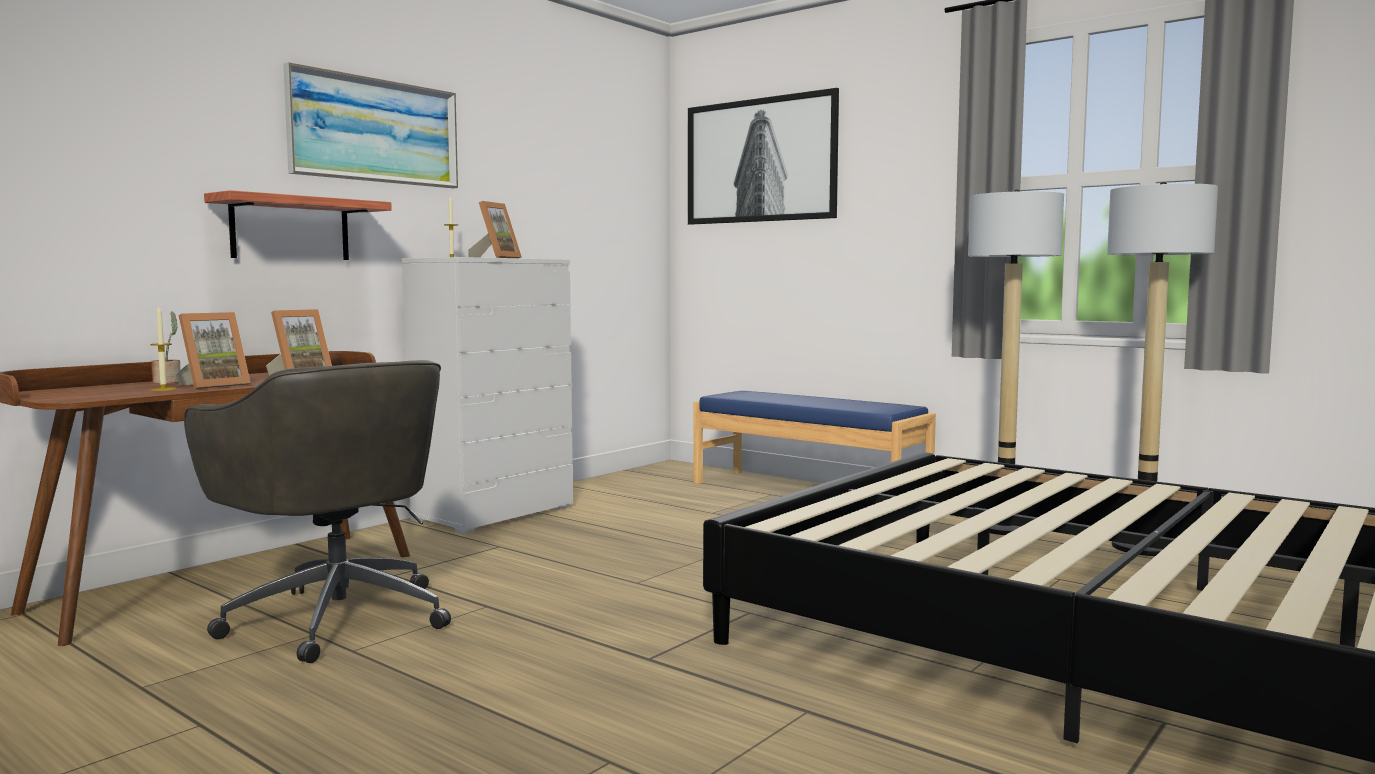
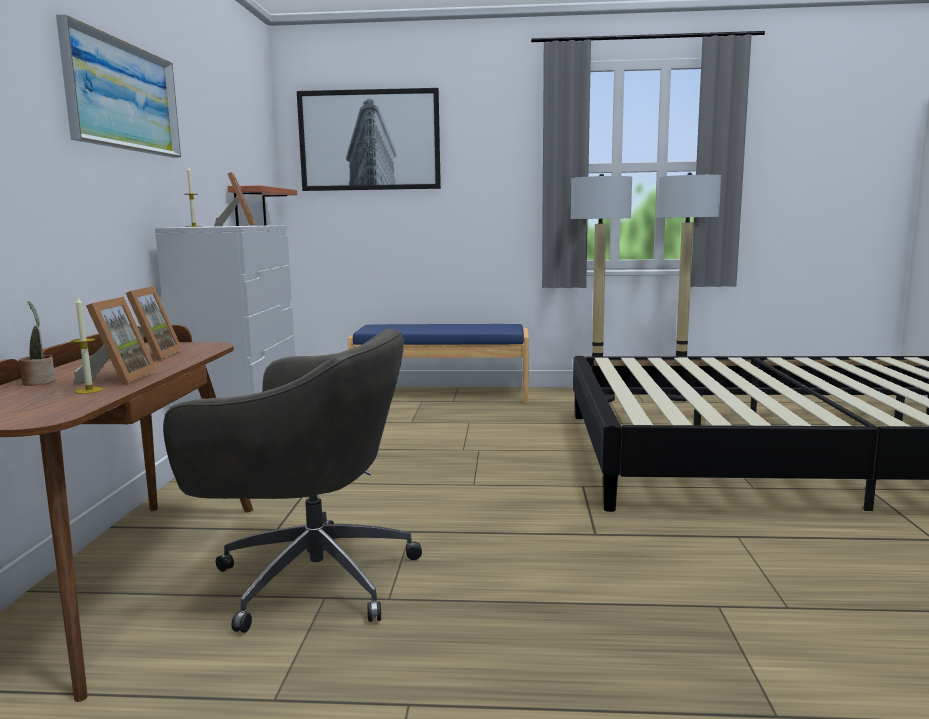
camera: 35 degrees left, 5 degrees up
shelf [204,190,392,260] -> shelf moved to [228,185,297,226]

